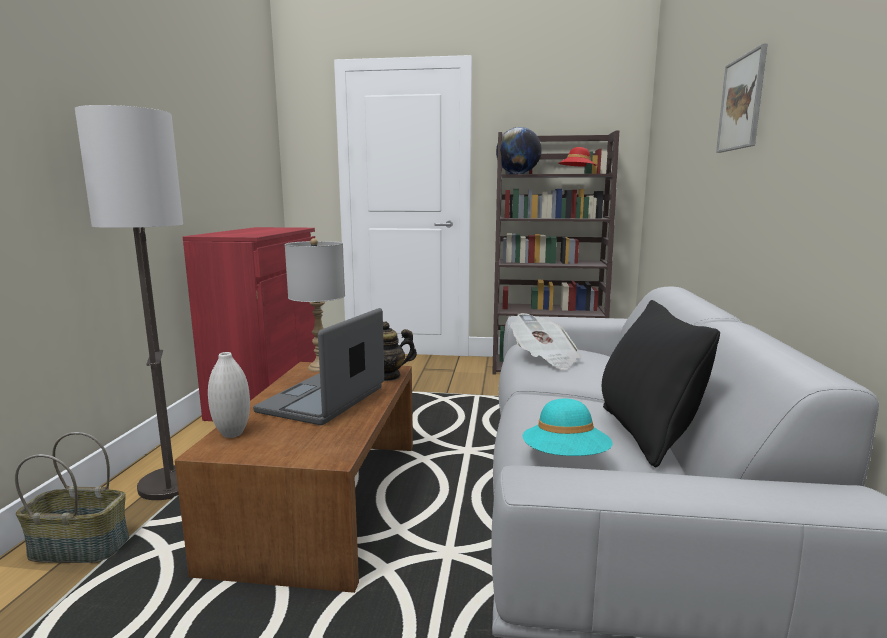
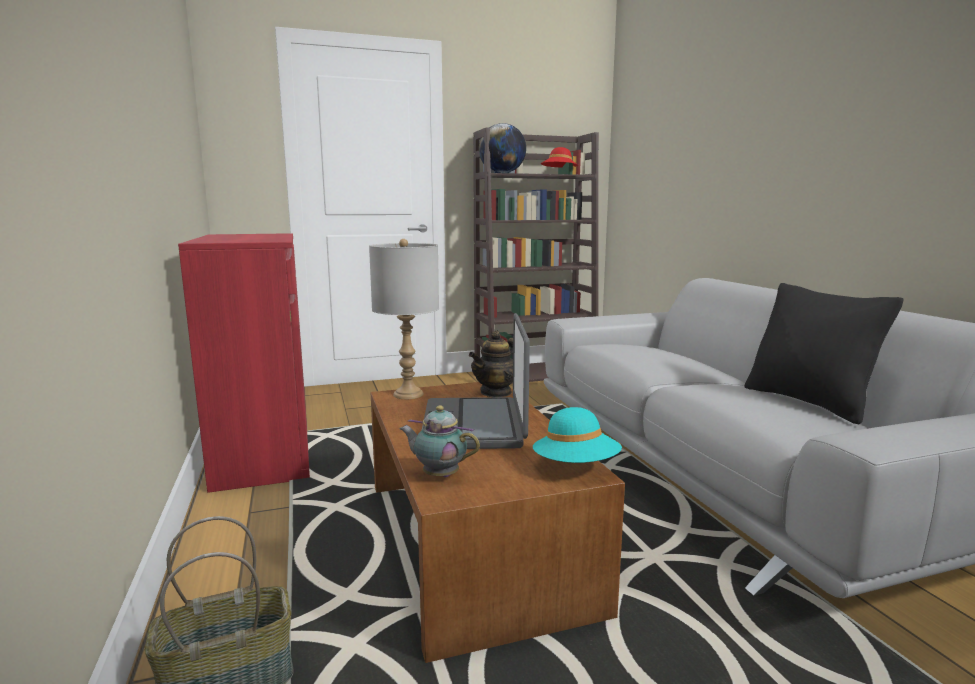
camera: 25 degrees left, 0 degrees up
floor lamp [75,105,183,500] -> none
white vase [208,352,250,438] -> teapot [400,405,480,477]
newspaper [510,313,581,370] -> none
turquoise hat [523,398,613,456] -> turquoise hat moved to [533,407,622,463]
picture [716,43,768,153] -> none

